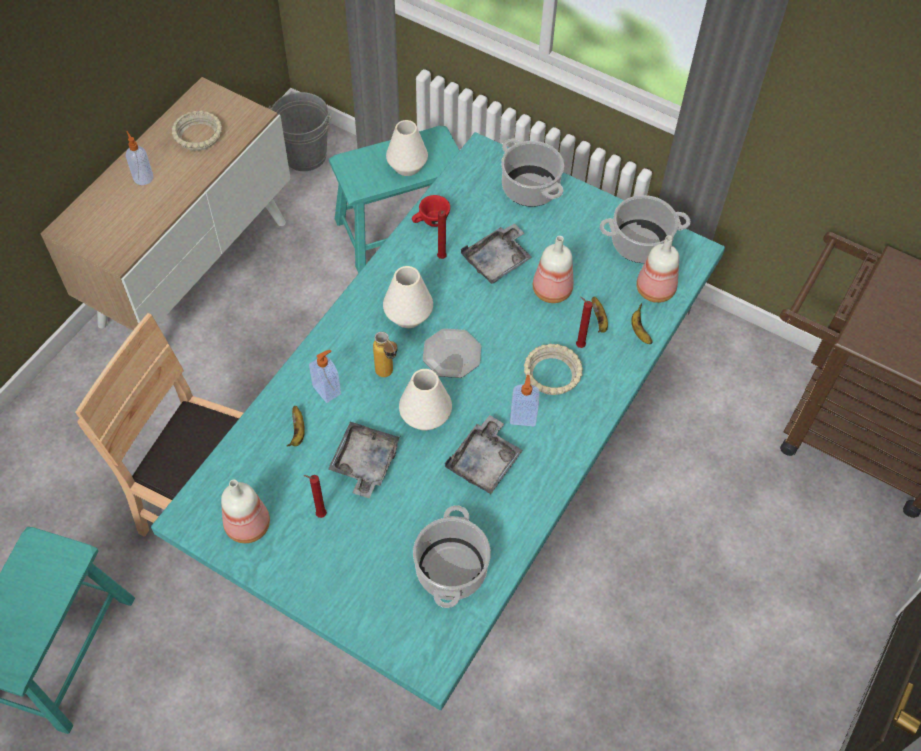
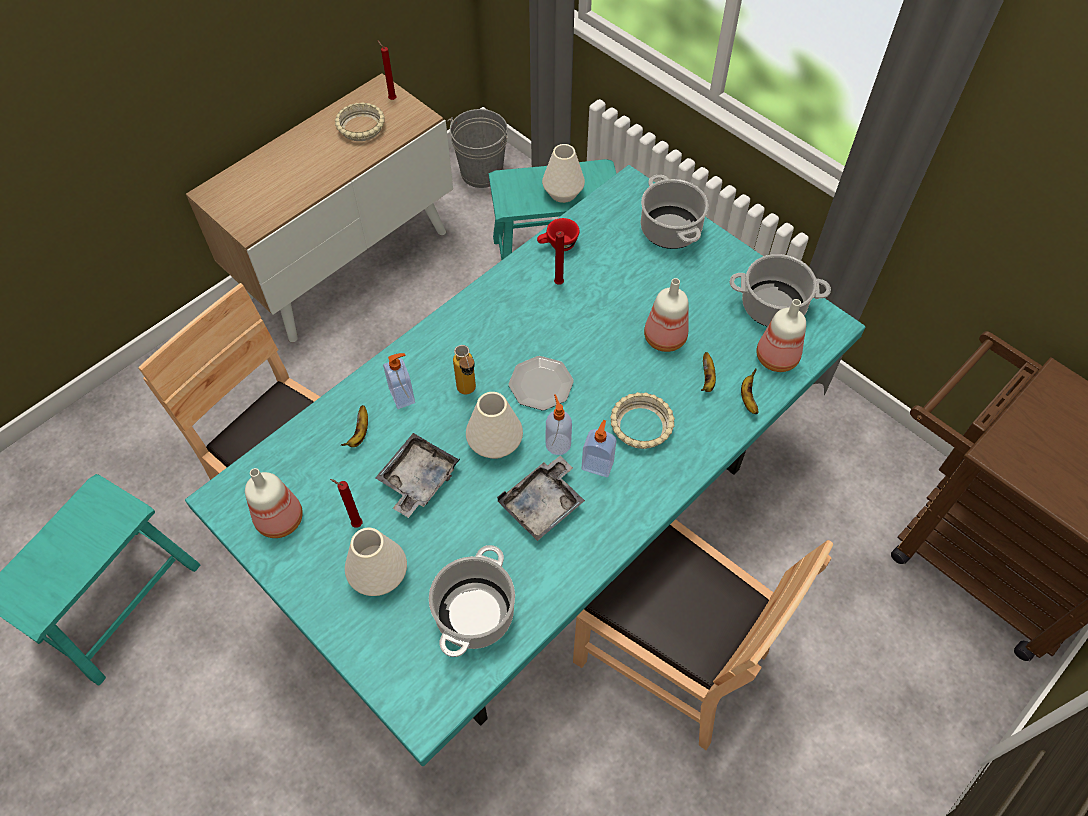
camera: 15 degrees right, 0 degrees up
soap dispenser [126,131,154,185] -> soap dispenser moved to [546,394,572,455]
white vase [383,266,433,328] -> white vase moved to [345,528,407,596]
grey tray [461,223,532,284] -> none
red candle [576,297,593,348] -> red candle moved to [377,40,396,100]
none -> brown chair [573,519,833,750]

